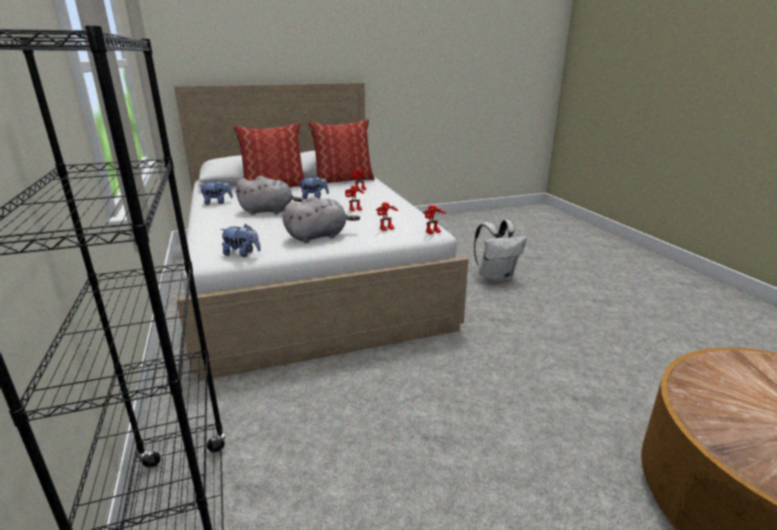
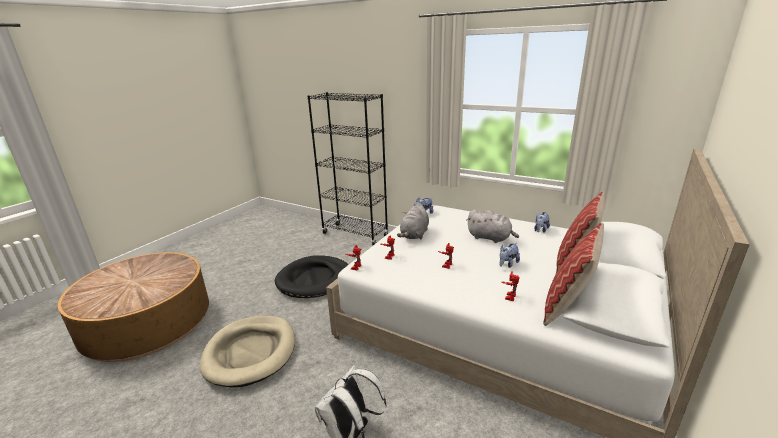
camera: 140 degrees right, 0 degrees up
grey plush toy [235,176,302,215] -> grey plush toy turned 105 degrees counterclockwise [467,209,519,243]
none -> beige dog bed [200,316,295,387]
none -> black dog bed [275,255,349,298]

